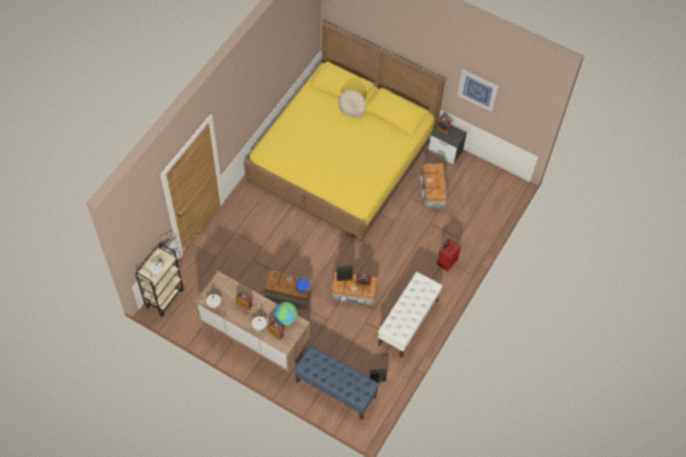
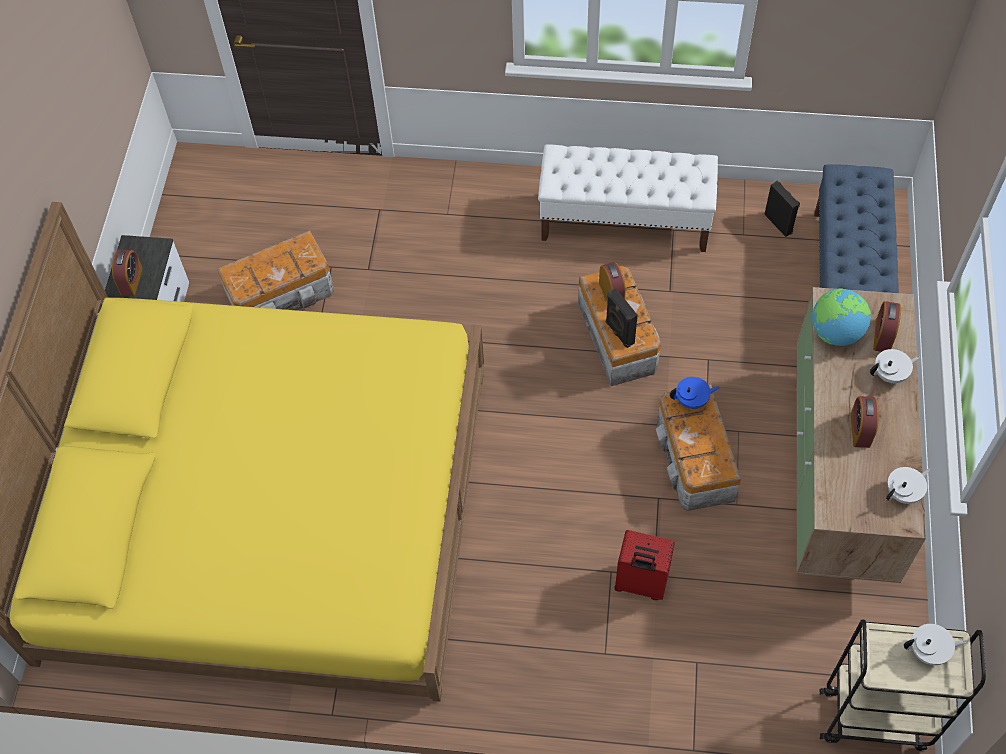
camera: 110 degrees left, 0 degrees up
beige pillow [338,90,366,118] -> none
red suitcase [437,239,461,271] -> red suitcase moved to [614,530,675,600]
picture [457,69,499,112] -> none

